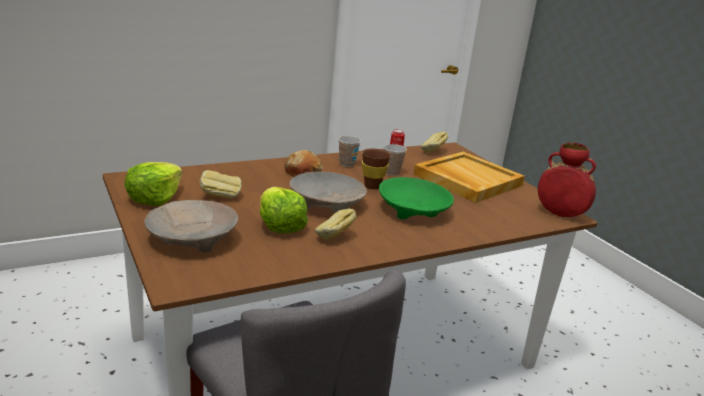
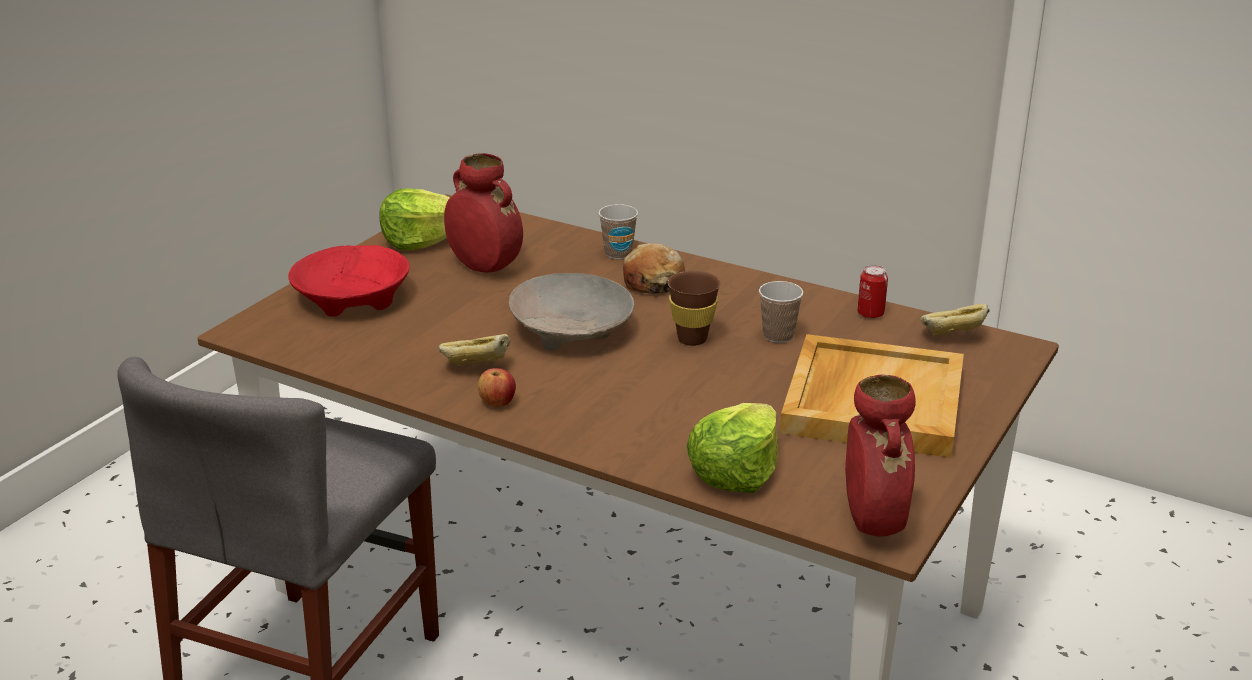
camera: 60 degrees right, 5 degrees up
beige bowl [144,200,238,253] -> red bowl [288,245,410,317]
bread [200,170,242,199] -> red vase [444,153,523,273]
lettuce [259,187,308,233] -> lettuce moved to [686,403,778,493]
cup [338,136,361,167] -> cup moved to [598,204,638,259]
green bowl [379,177,454,219] -> none
none -> apple [478,368,516,407]

